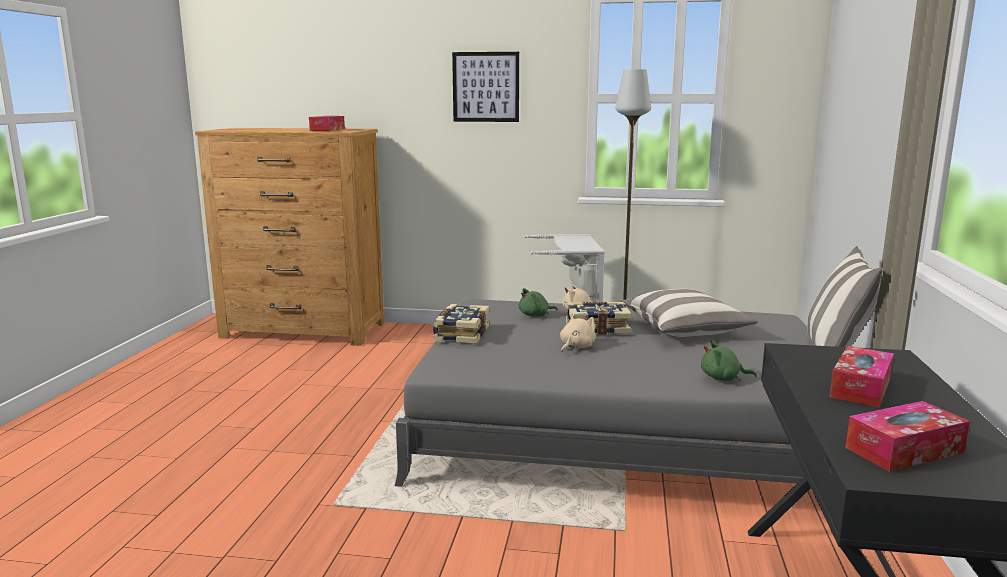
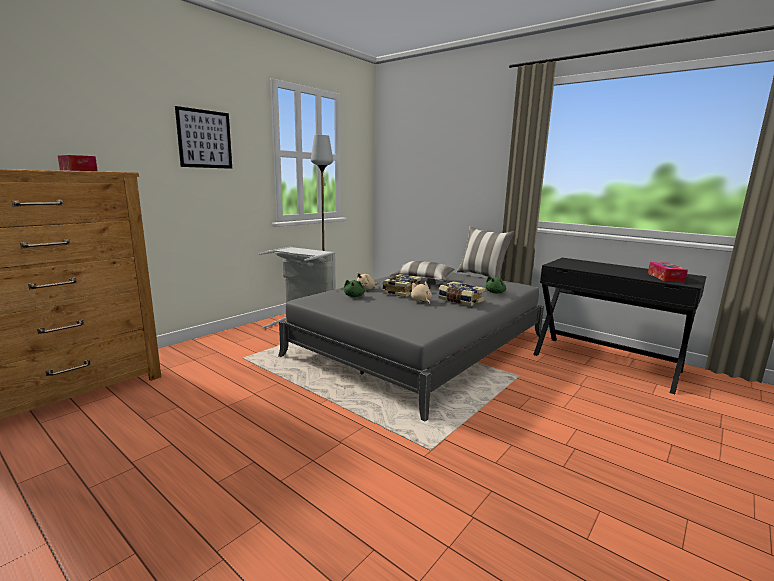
camera: 60 degrees left, 0 degrees up
book [433,304,489,344] -> book moved to [438,281,486,306]
tissue box [830,346,894,407] -> none

